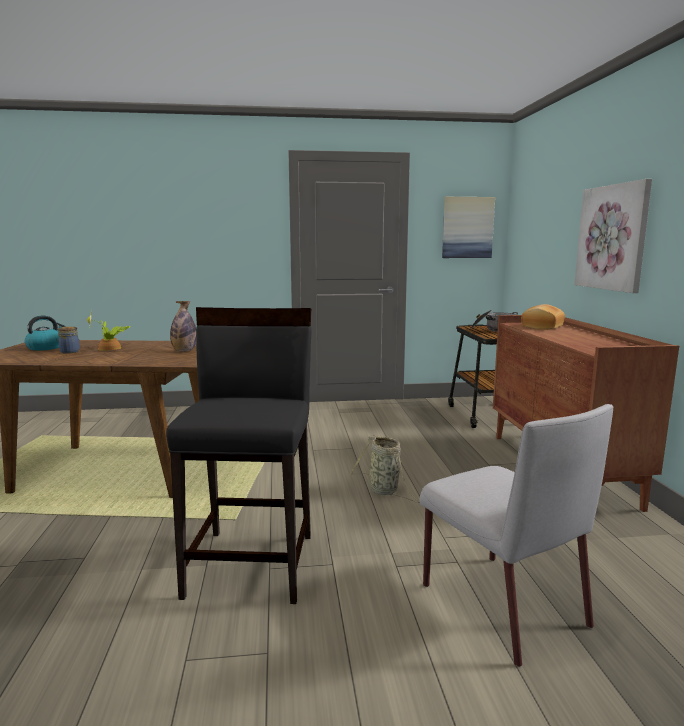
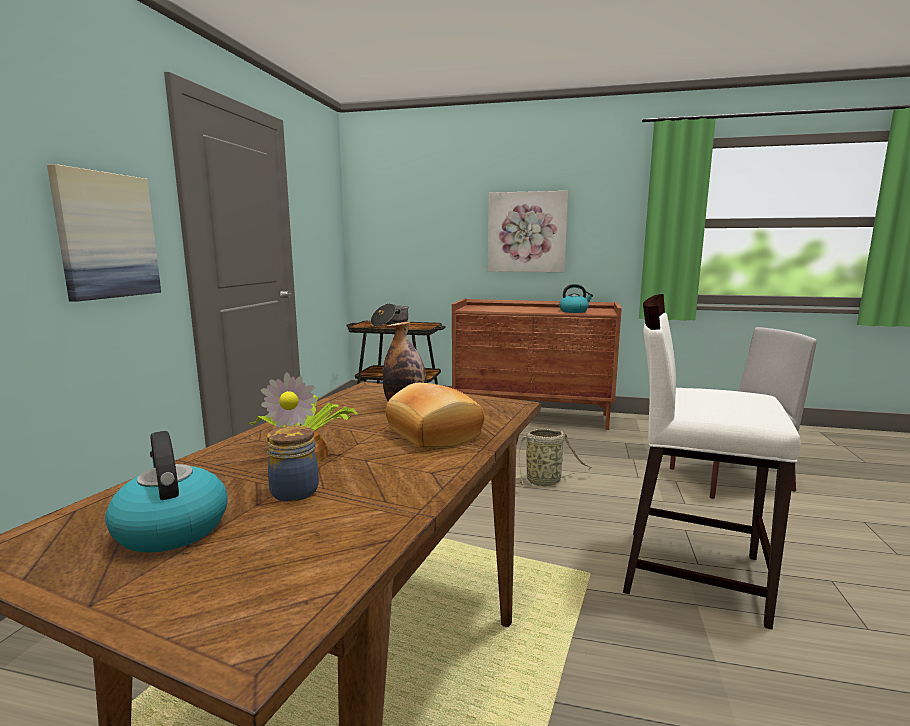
camera: 70 degrees left, 0 degrees up
black stool [166,307,312,604] -> white stool [623,294,801,630]
picture [442,197,495,258] -> picture moved to [47,164,161,302]
bread [521,304,565,330] -> bread moved to [386,383,485,449]
none -> kettle [559,284,593,313]

